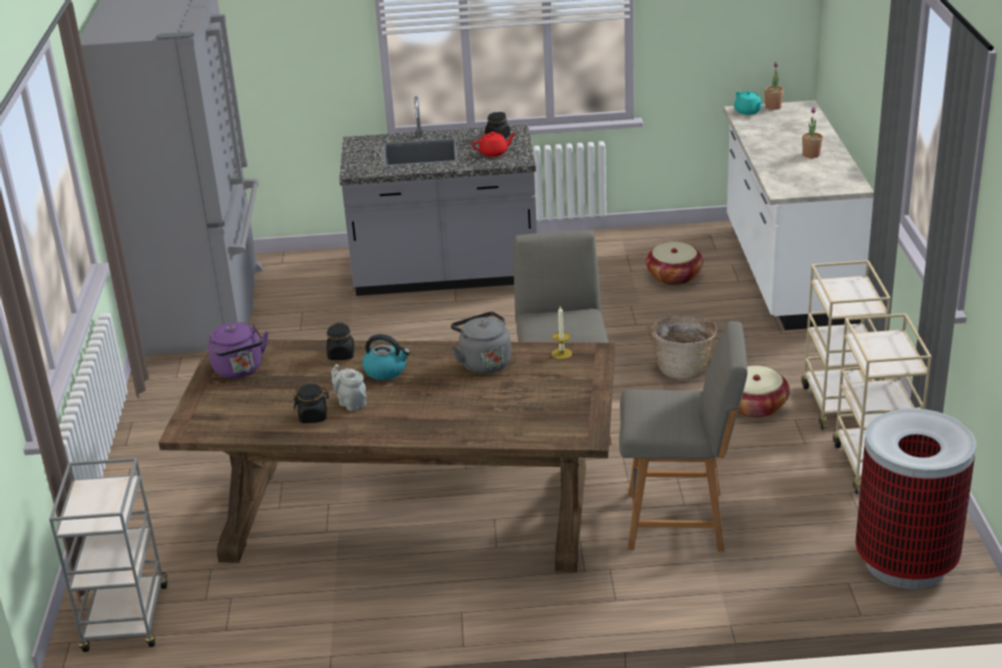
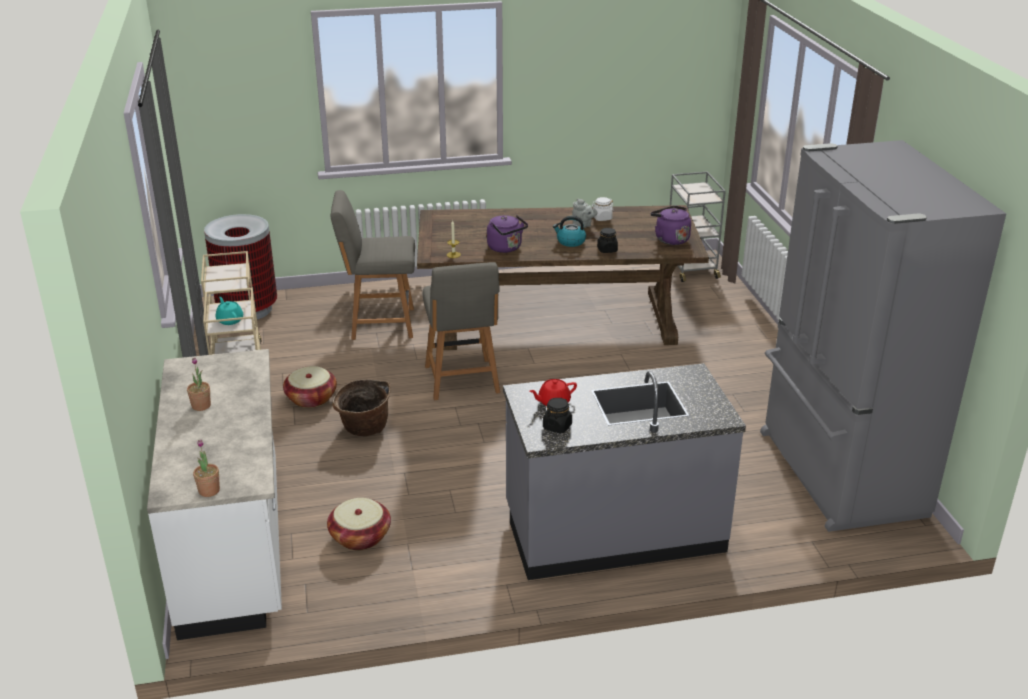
camera: 170 degrees right, 0 degrees up
black jar [293,384,329,423] -> white jar [592,197,614,221]
grey kettle [451,312,511,374] -> purple kettle [487,215,528,253]
turquoise teapot [734,90,762,115] -> turquoise teapot moved to [216,297,243,325]

